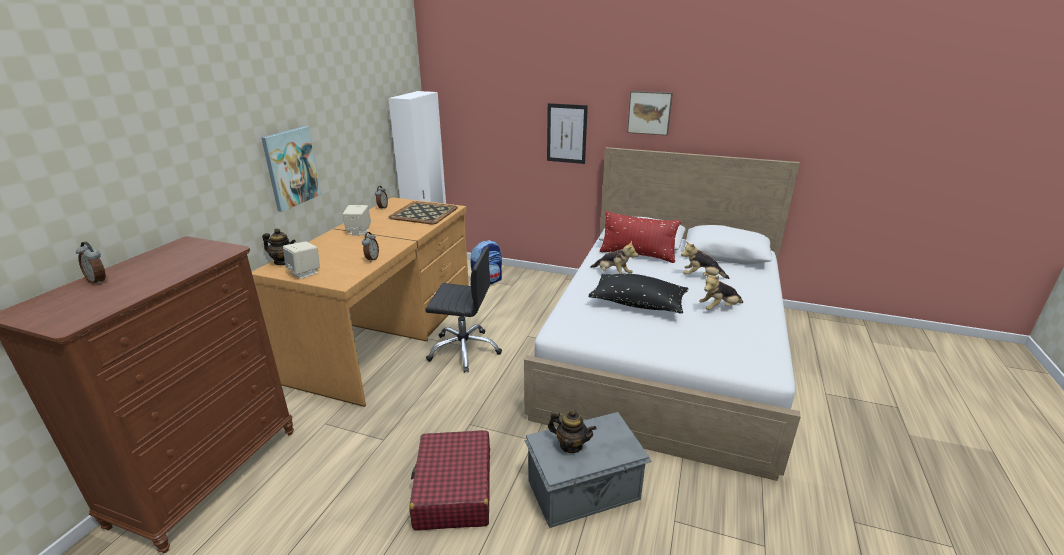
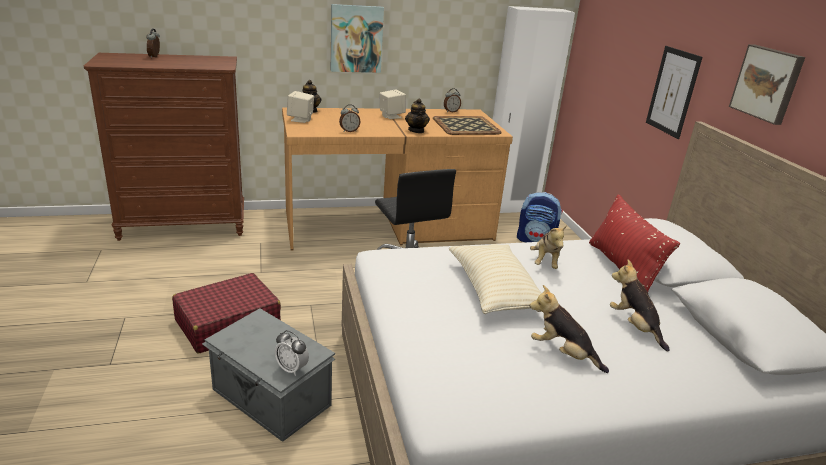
camera: 55 degrees right, 0 degrees up
teapot [548,410,596,453] -> teapot moved to [405,98,430,133]
black pillow [588,274,688,314] -> beige pillow [449,244,541,314]
none -> alarm clock [275,330,309,376]

